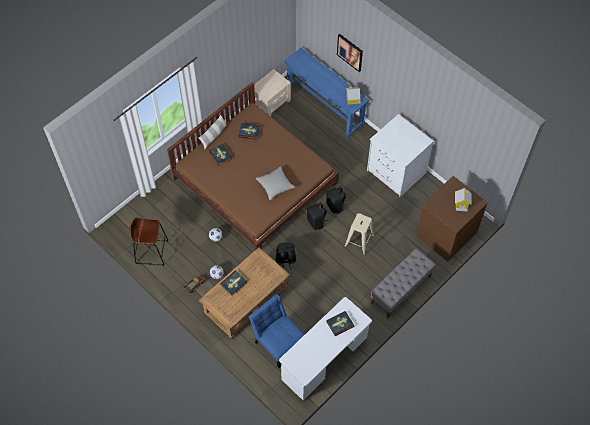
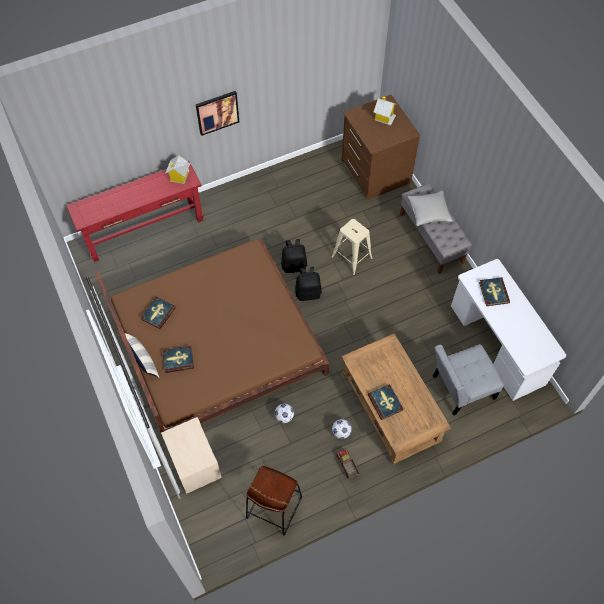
camera: 70 degrees left, 0 degrees up
blue chair [248,294,305,368] -> grey chair [433,344,504,416]
beige nightstand [254,69,291,116] -> beige nightstand moved to [161,417,222,494]
grey pillow [256,167,295,200] -> grey pillow moved to [408,191,453,226]
black backpack [276,243,296,270] -> none
blue console table [284,48,369,138] -> red console table [66,161,204,262]
picture [337,34,363,72] -> picture moved to [196,91,239,136]
white dresser [367,114,434,197] -> none

